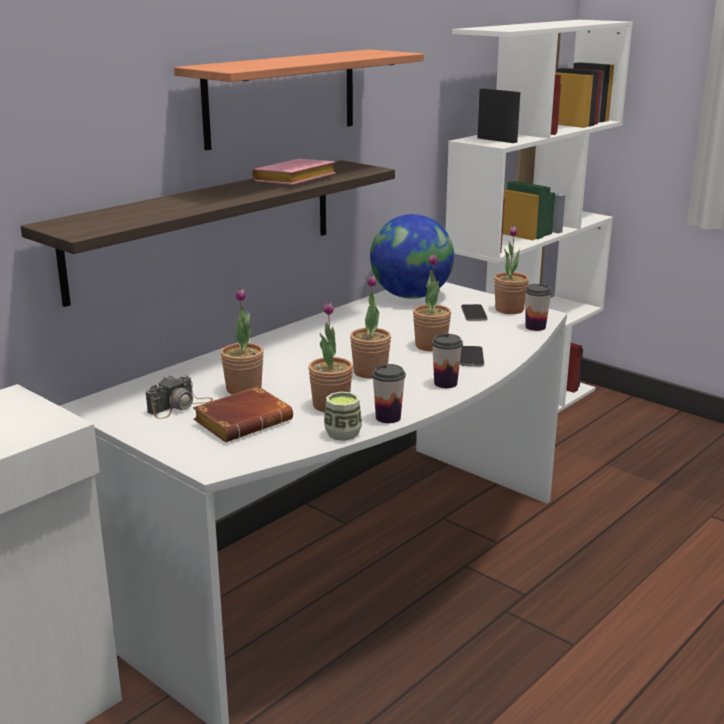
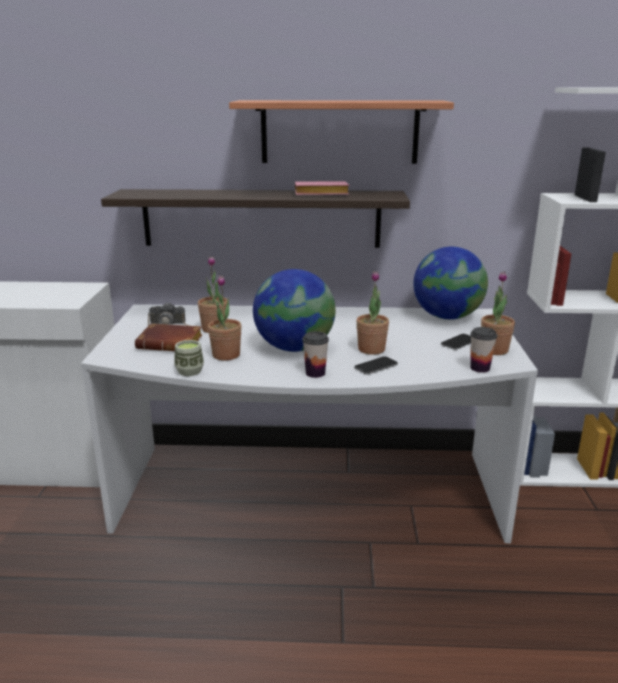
camera: 50 degrees right, 0 degrees up
potted plant [350,274,391,379] -> globe [253,269,335,352]
cup [372,364,406,423] -> none

